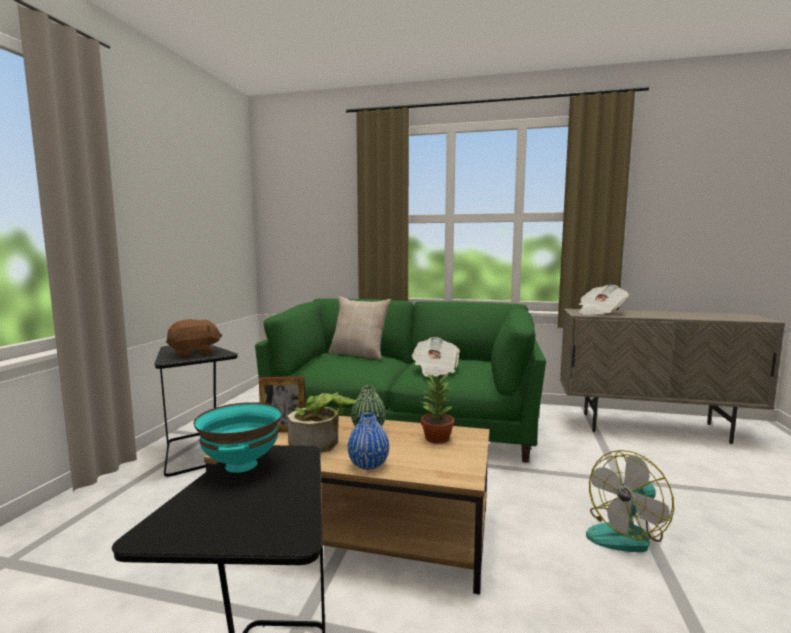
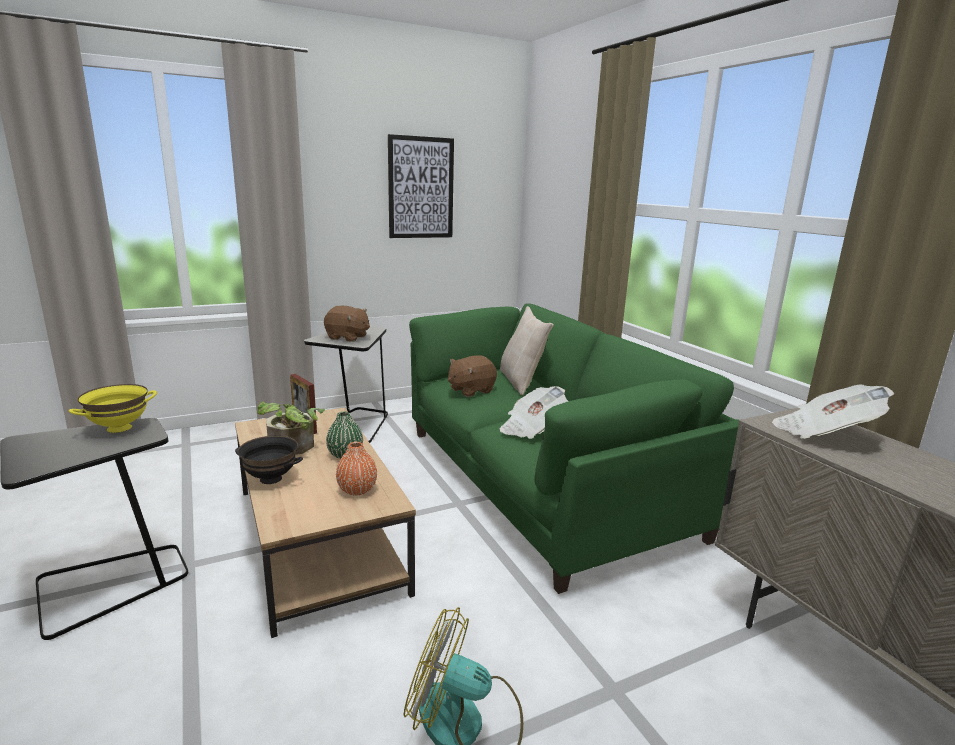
camera: 50 degrees right, 10 degrees up
turquoise bowl [193,402,282,473] -> yellow bowl [69,384,157,433]
blue vase [348,413,389,470] -> black bowl [235,436,303,484]
potted plant [421,373,454,444] -> orange vase [336,442,377,496]
none -> picture [388,134,454,238]
none -> brown plush toy [448,355,497,397]

